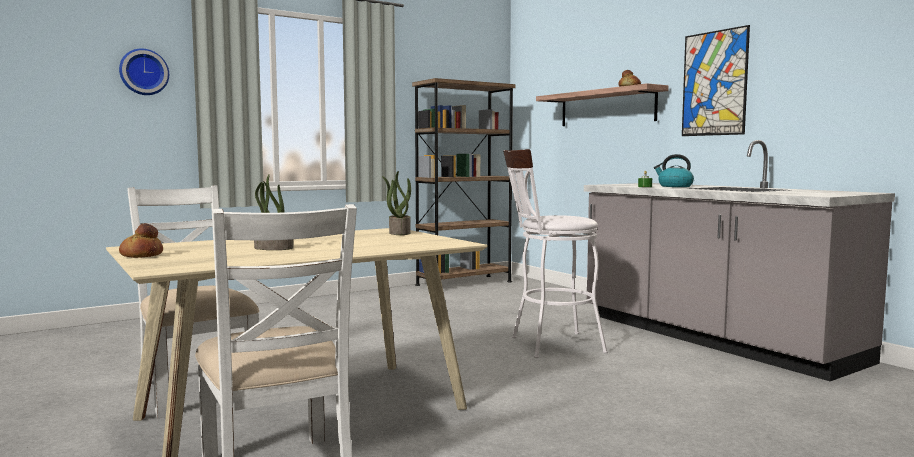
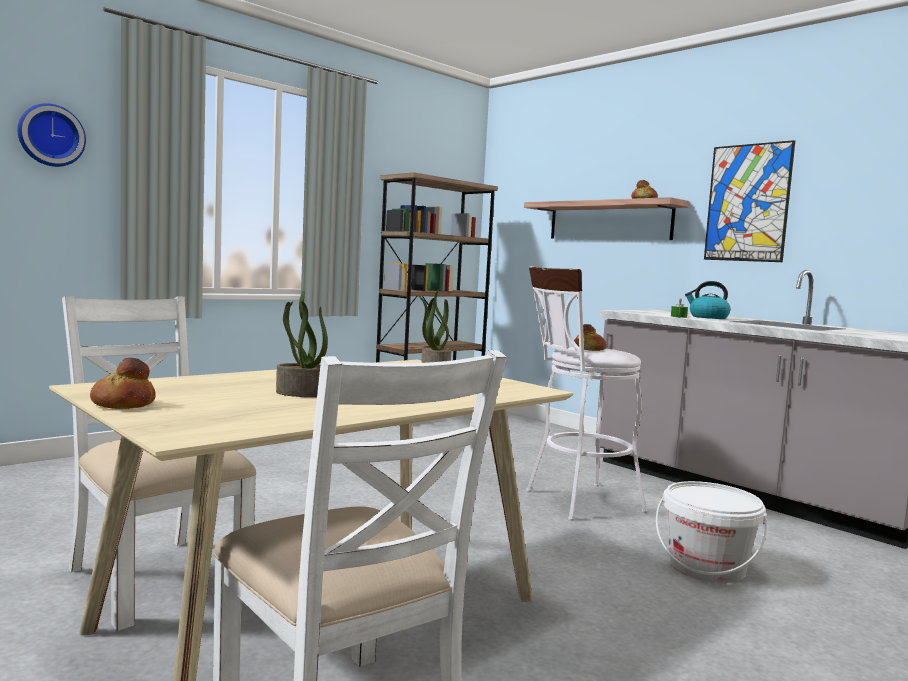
camera: 10 degrees left, 0 degrees up
none -> bread [574,324,607,351]
none -> white bucket [656,481,767,583]

